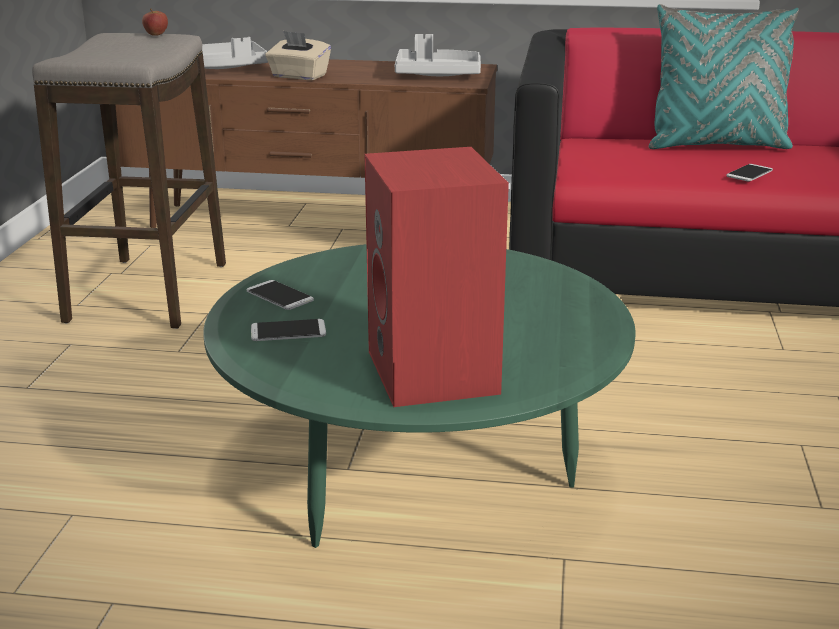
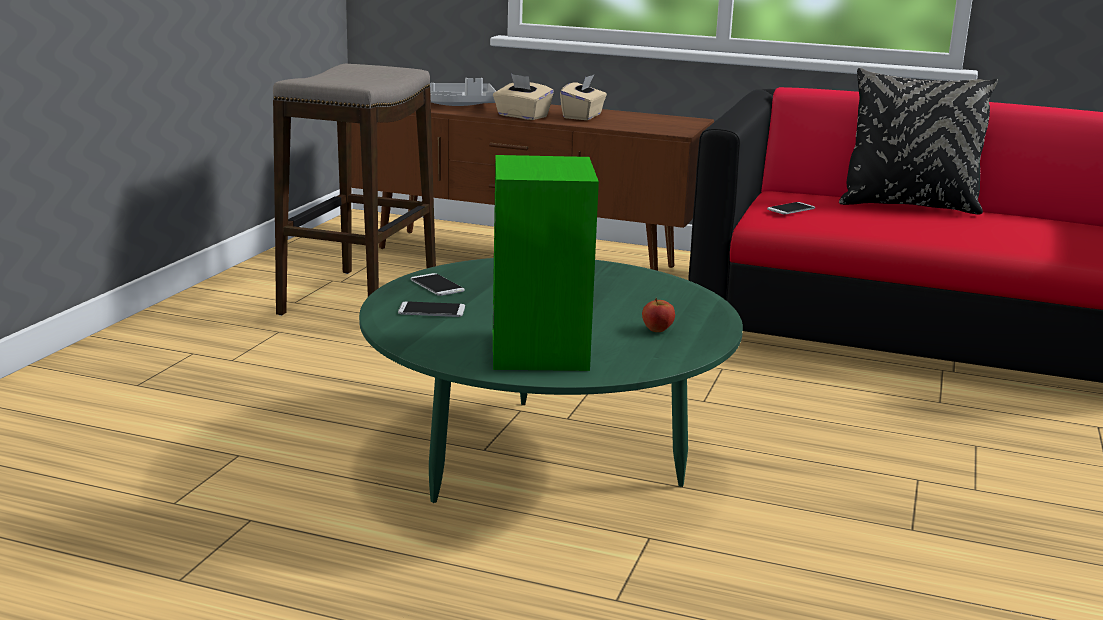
camera: 10 degrees right, 5 degrees down
apple [142,8,168,36] -> apple moved to [642,298,675,332]
red speaker [365,147,509,407] -> green speaker [493,155,599,371]
grey tray [395,34,481,76] -> none
turquoise pillow [649,4,799,149] -> black pillow [839,68,998,215]
phone [726,164,773,181] -> phone moved to [767,202,815,214]
none -> beige tissue box [560,75,607,120]

